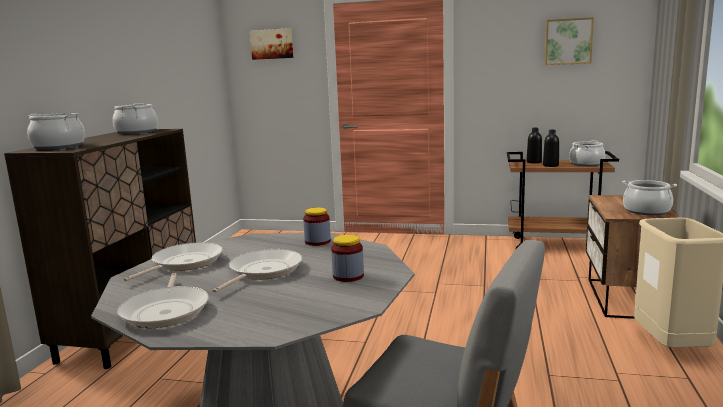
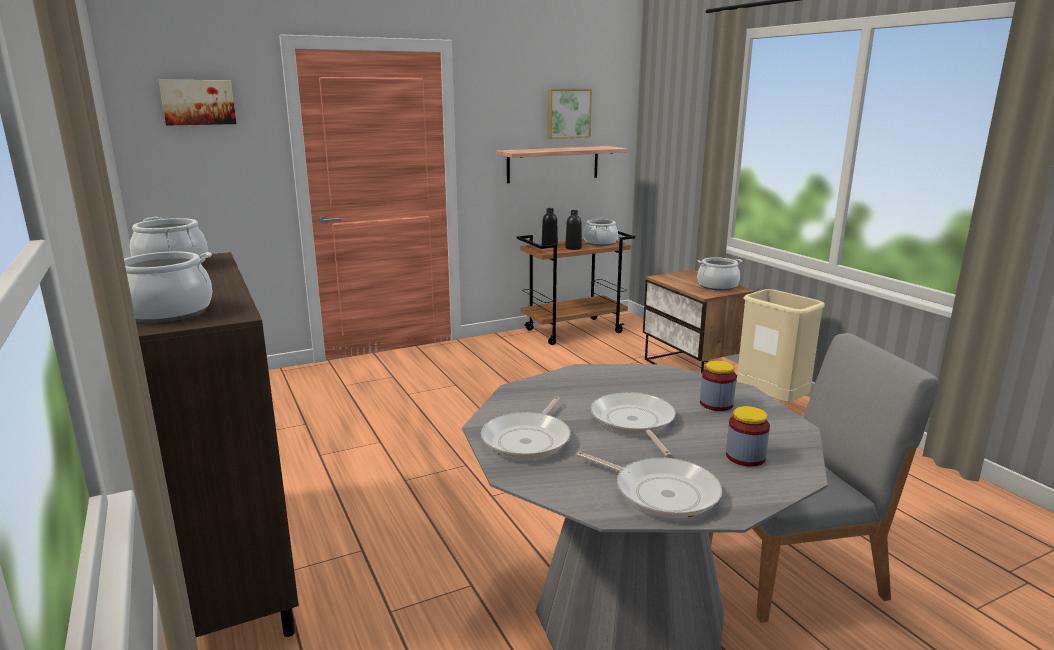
camera: 40 degrees left, 5 degrees up
frying pan [123,242,223,281] -> frying pan turned 150 degrees counterclockwise [481,397,571,460]
jar [303,207,331,246] -> jar moved to [726,406,770,467]
none -> shelf [496,146,627,183]

